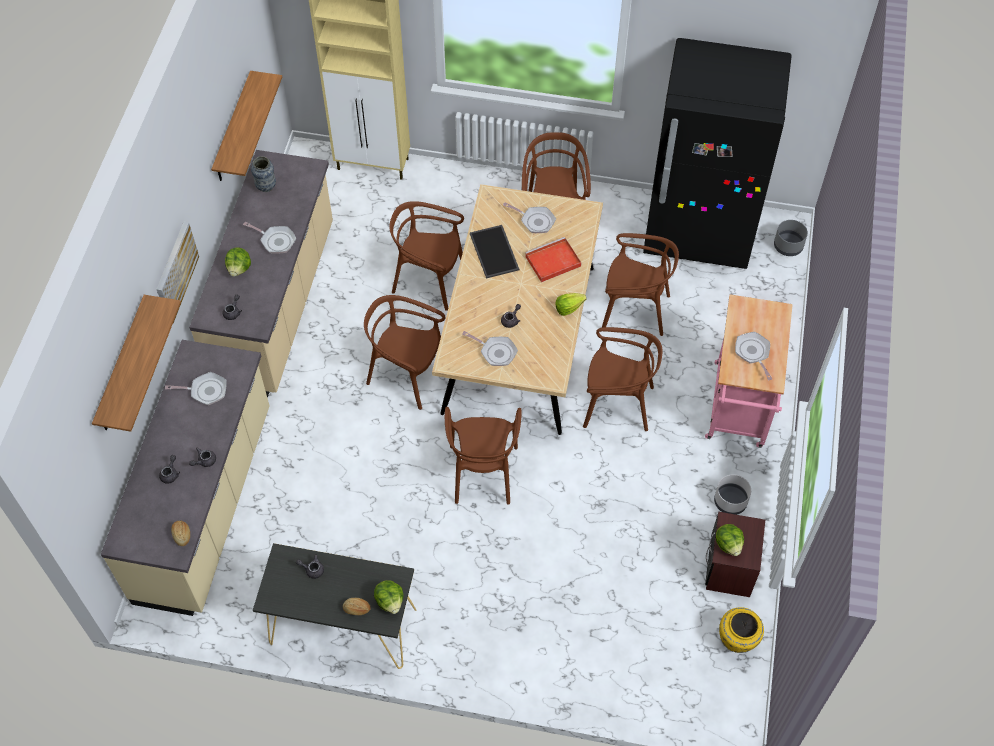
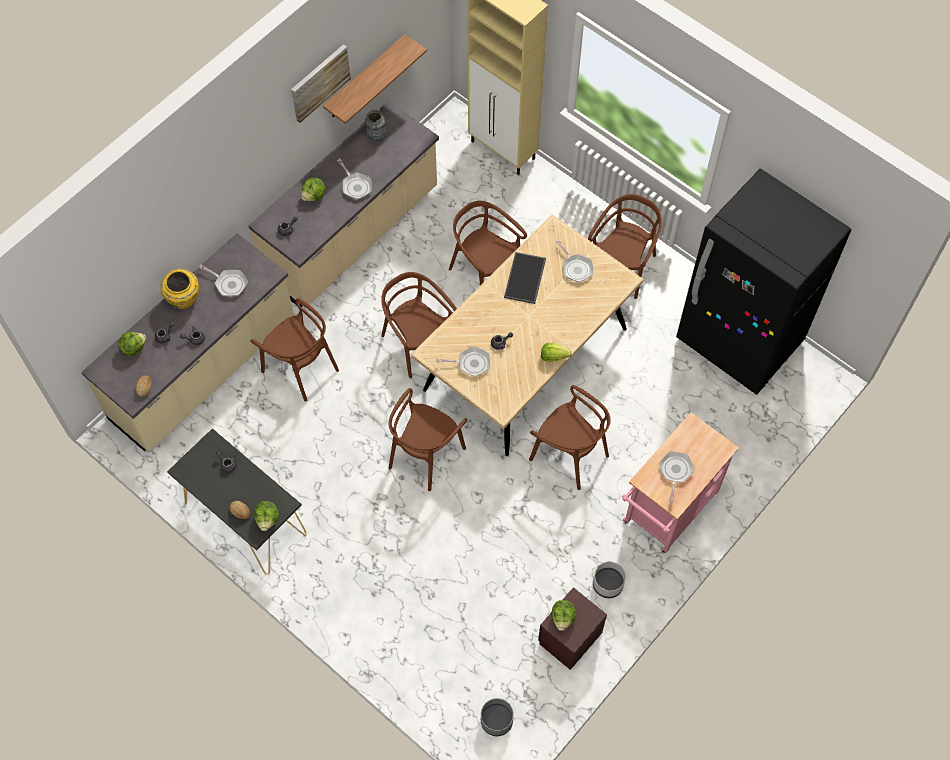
camera: 30 degrees right, 5 degrees up
shelf [92,295,181,432] -> none
picture [156,221,199,323] -> picture moved to [291,44,351,123]
frying pan [462,331,518,366] -> frying pan turned 60 degrees counterclockwise [437,346,490,377]
red tray [525,237,581,282] -> none
brown chair [602,233,679,336] -> brown chair moved to [251,298,339,402]
yellow vase [719,607,764,653] -> yellow vase moved to [160,269,199,309]
grey planter [774,220,808,256] -> grey planter moved to [481,698,514,736]
none -> lettuce [118,332,147,356]

